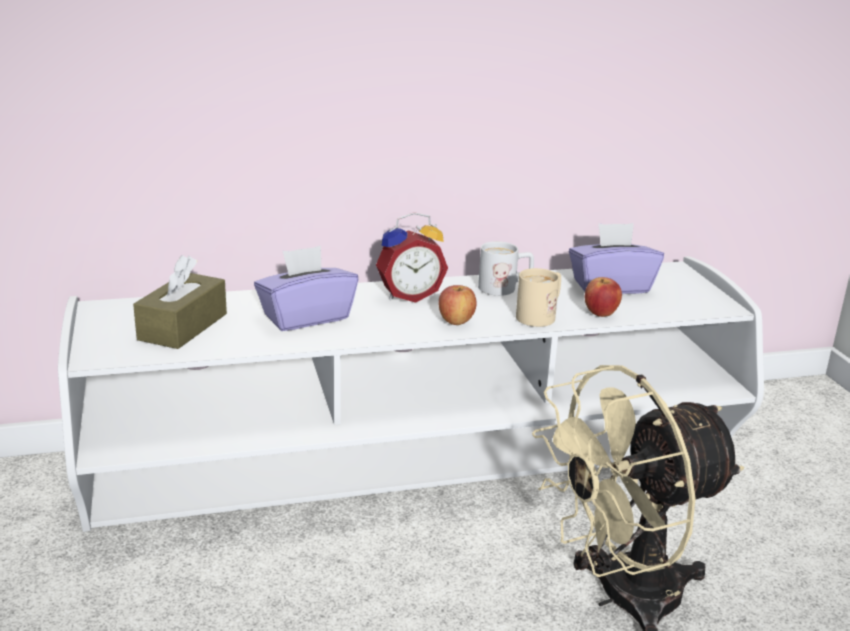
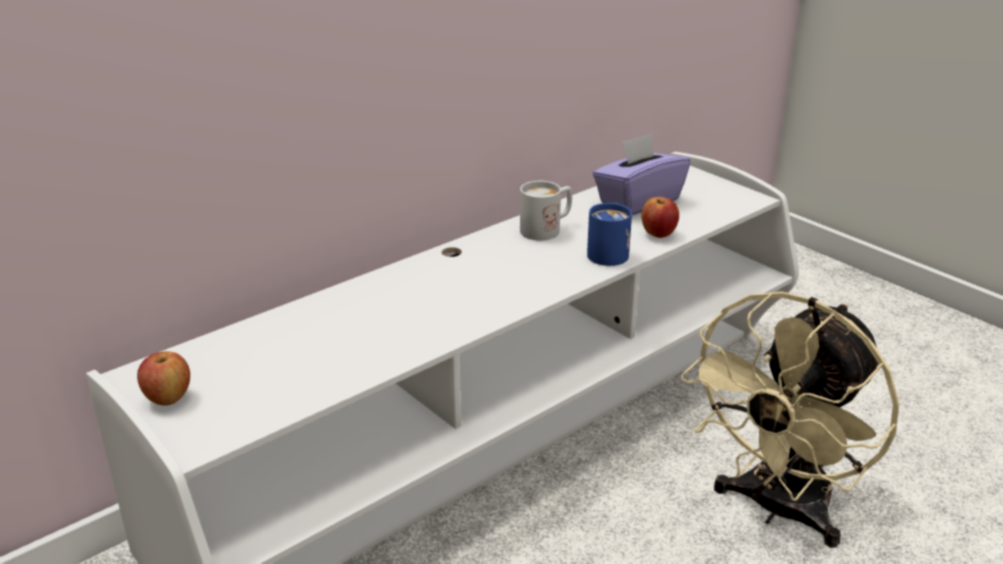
camera: 25 degrees left, 5 degrees up
brown tissue box [133,255,227,349] -> none
purple tissue box [254,246,358,331] -> none
alarm clock [376,212,448,303] -> none
apple [439,285,477,325] -> apple moved to [137,351,190,406]
beige mug [516,268,561,327] -> blue mug [587,203,632,266]

